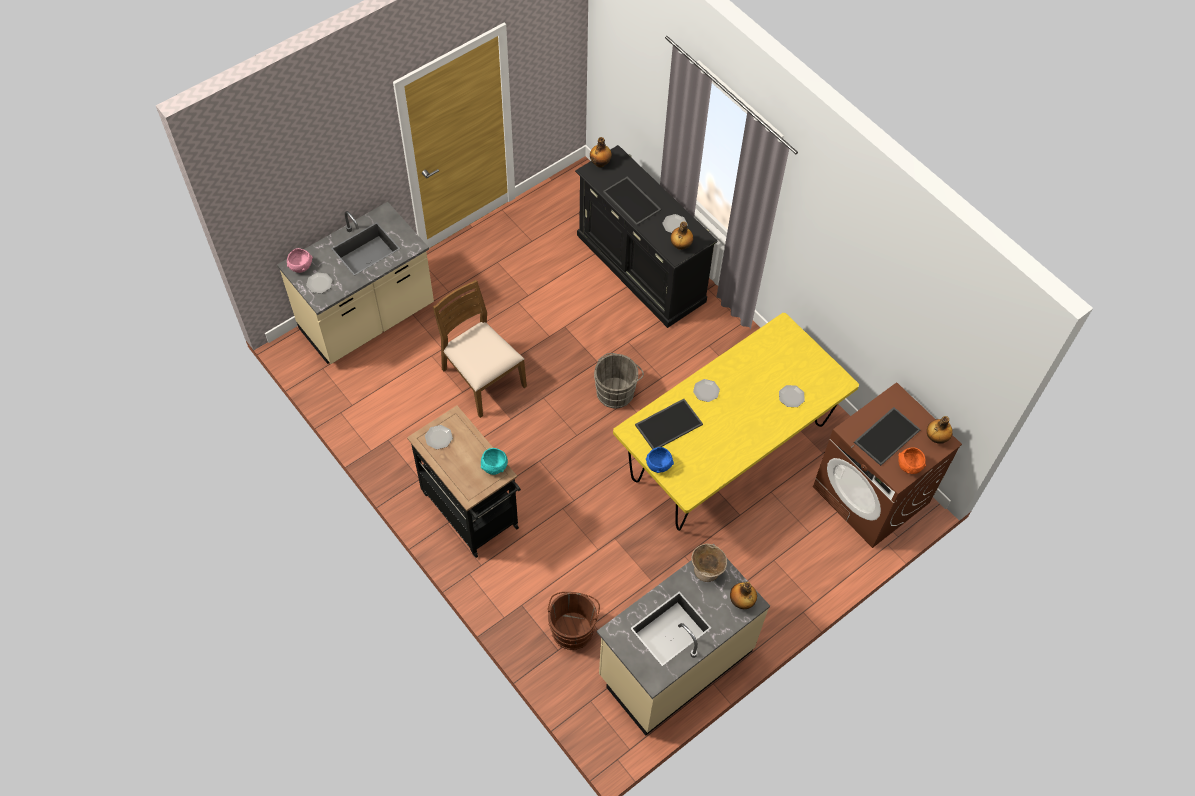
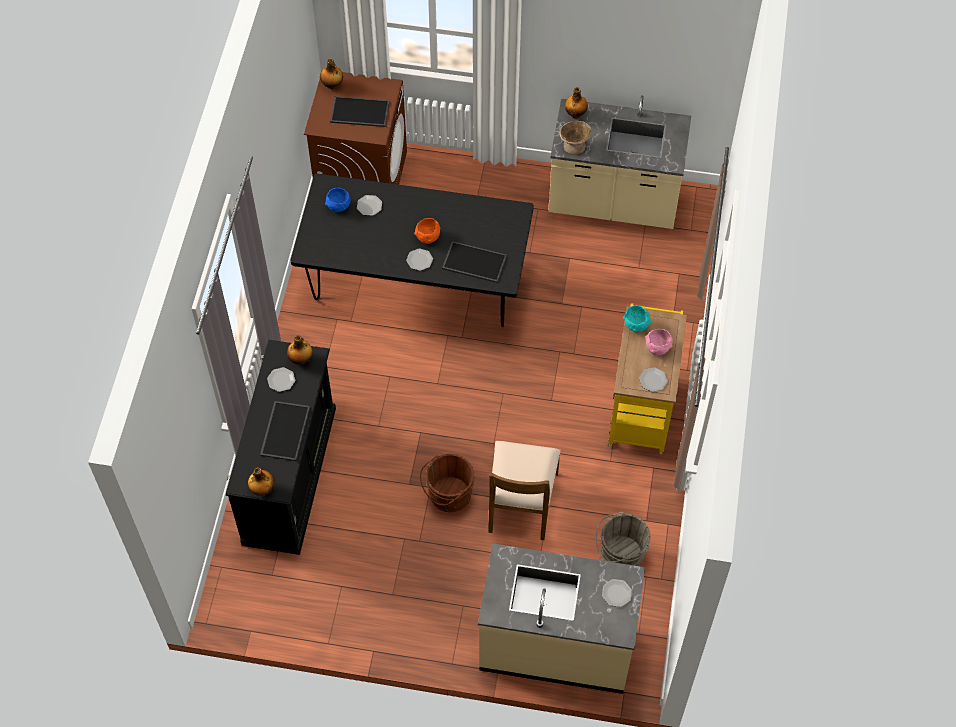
camera: 130 degrees left, 0 degrees up
pink bowl [287,248,313,273] -> pink bowl moved to [645,329,673,355]
black cart [407,406,521,558] -> yellow cart [608,303,687,454]
brown bucket [547,592,600,650] -> brown bucket moved to [420,454,475,513]
grey bucket [594,353,644,408] -> grey bucket moved to [596,512,651,566]
yellow dining table [613,313,859,531] -> black dining table [290,173,534,327]
blue bowl [646,447,674,473] -> blue bowl moved to [325,188,351,212]
orange bowl [898,447,926,474] -> orange bowl moved to [414,218,440,244]

